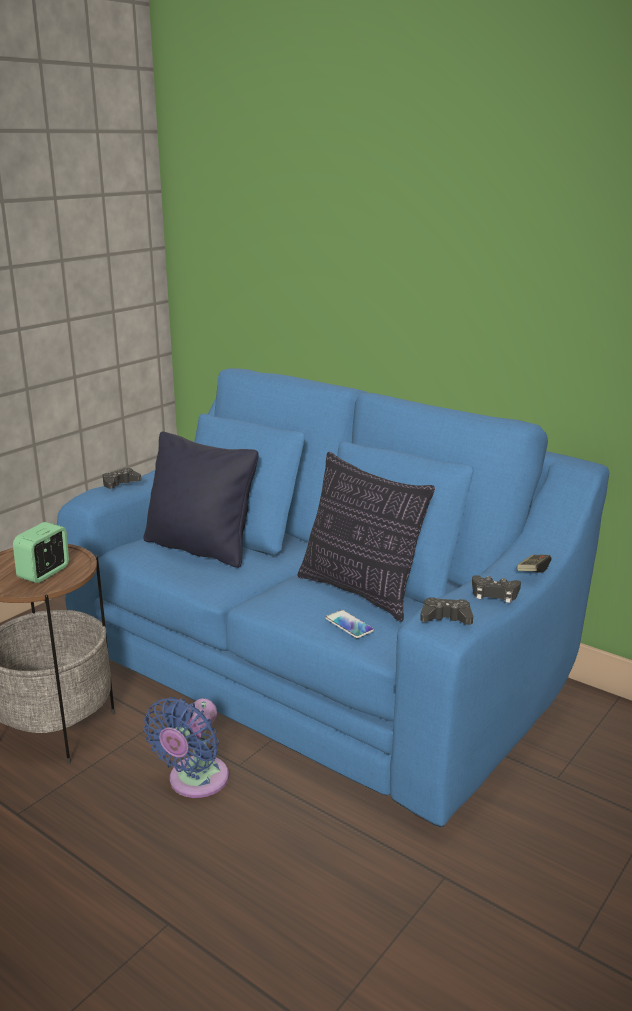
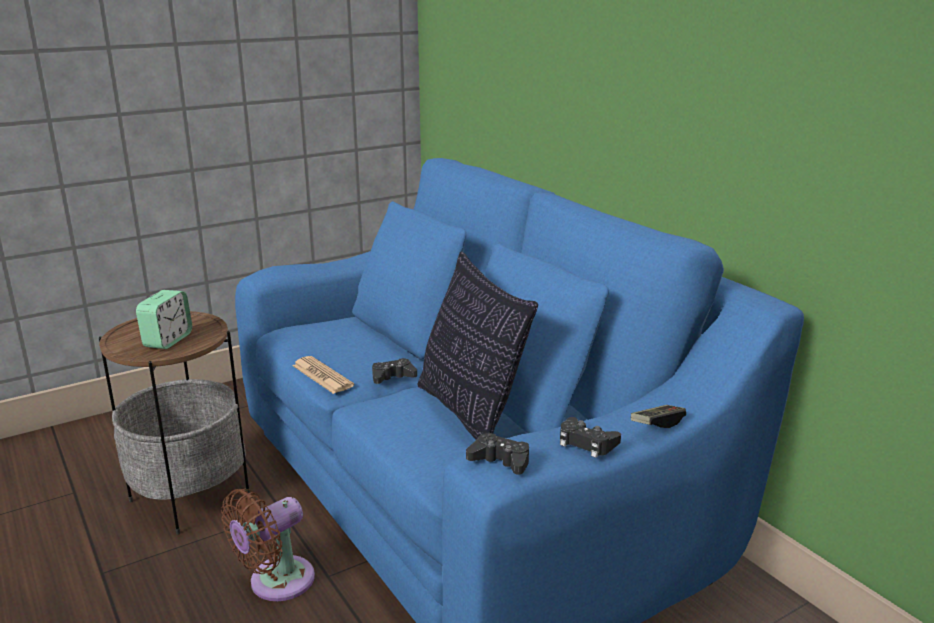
camera: 20 degrees right, 0 degrees up
alarm clock [13,522,69,583] -> alarm clock turned 150 degrees clockwise [136,290,192,349]
black game controller [102,468,141,489] -> black game controller moved to [372,358,417,384]
black pillow [143,432,259,568] -> none
blue fan [144,697,229,798] -> brown fan [221,489,315,601]
phone [325,610,374,638] -> none
none -> newspaper [292,356,354,394]

